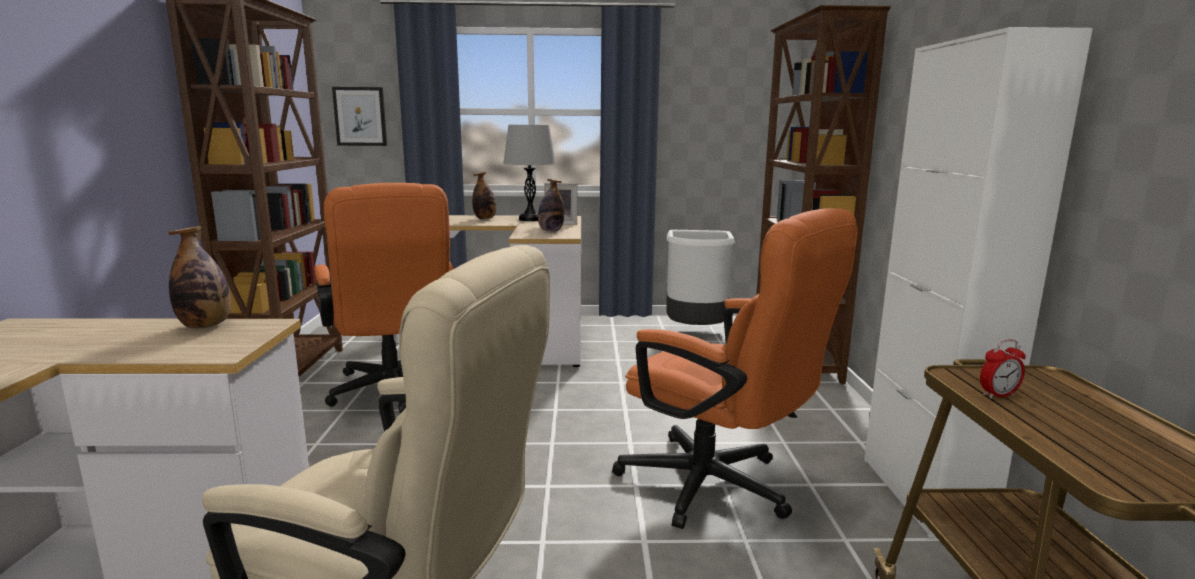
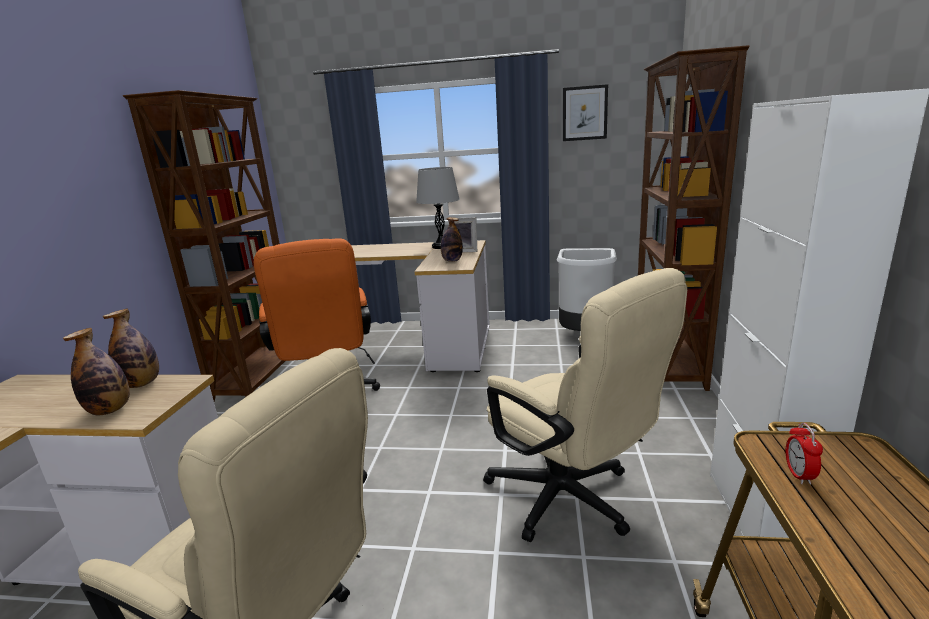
camera: 10 degrees right, 5 degrees up
picture [332,87,387,146] -> picture moved to [563,84,608,141]
bottle [472,172,496,219] -> bottle moved to [63,328,130,416]
orange office chair [612,208,858,529] -> beige office chair [483,268,687,543]
alarm clock [980,340,1026,399] -> alarm clock turned 105 degrees clockwise [786,423,823,485]

